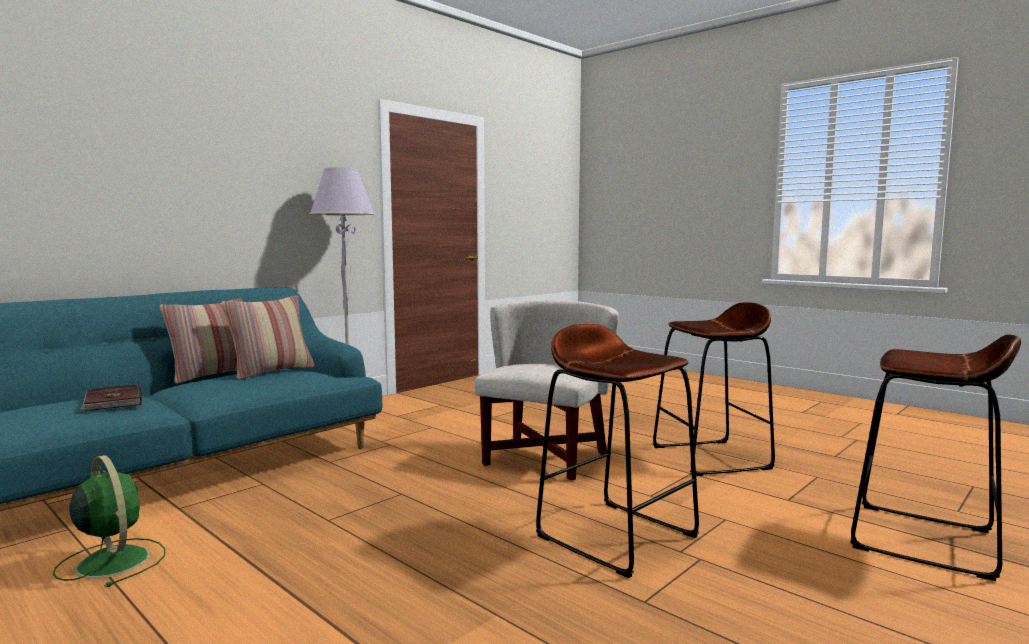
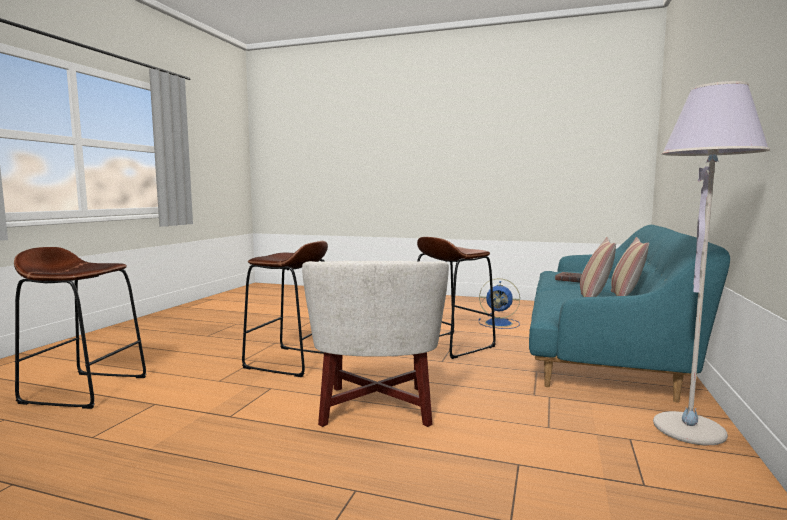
camera: 155 degrees right, 0 degrees up
green fan [53,455,165,587] -> blue fan [479,278,520,329]
brown stool [653,302,775,476] -> brown stool moved to [417,237,496,359]

